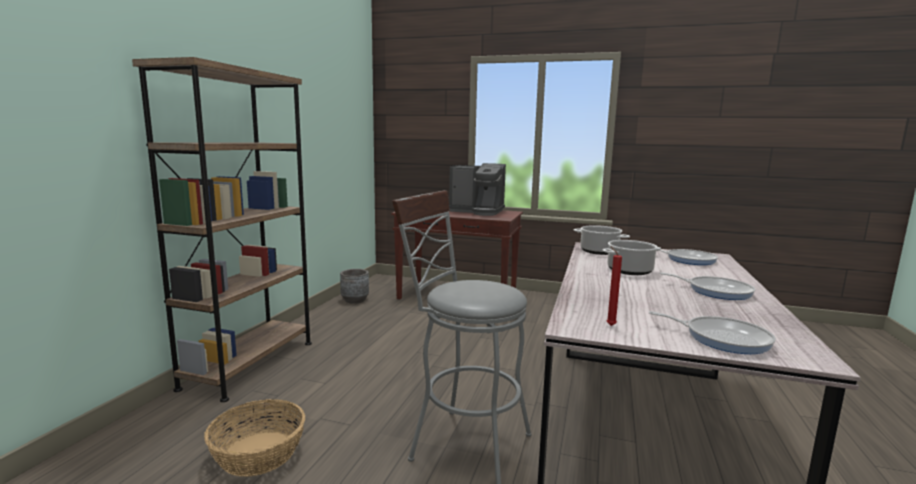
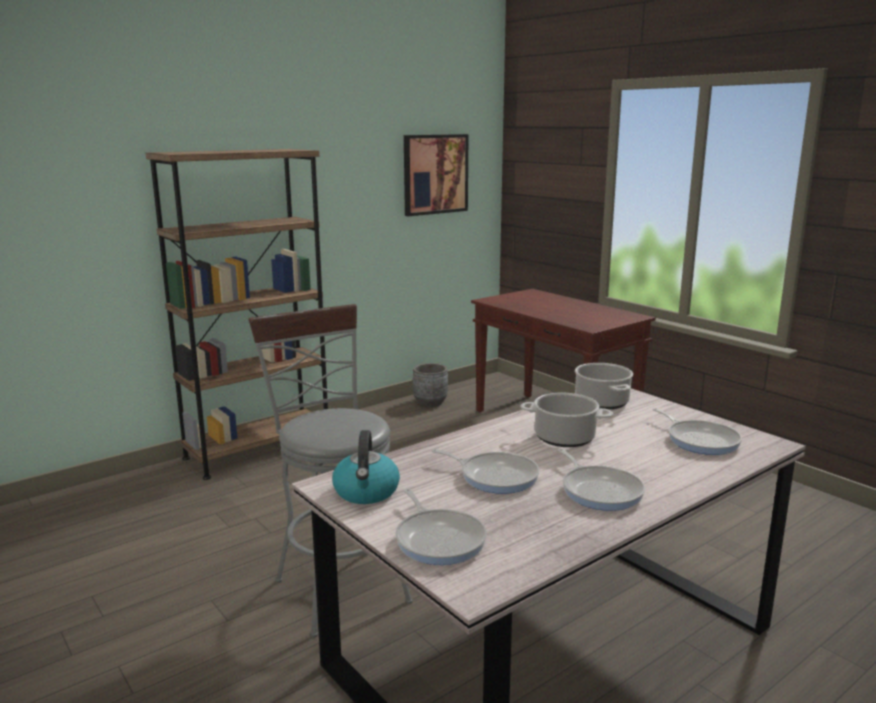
camera: 35 degrees right, 5 degrees up
basket [204,399,305,477] -> none
coffee machine [449,163,506,216] -> none
red candle [607,247,622,326] -> kettle [332,430,400,504]
none -> picture [404,134,468,216]
none -> frying pan [432,449,539,494]

